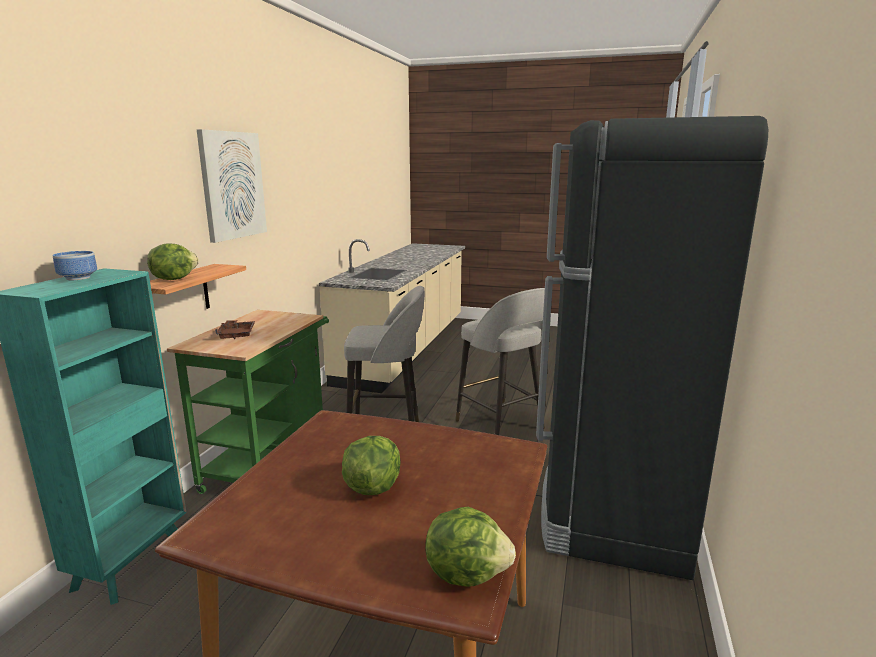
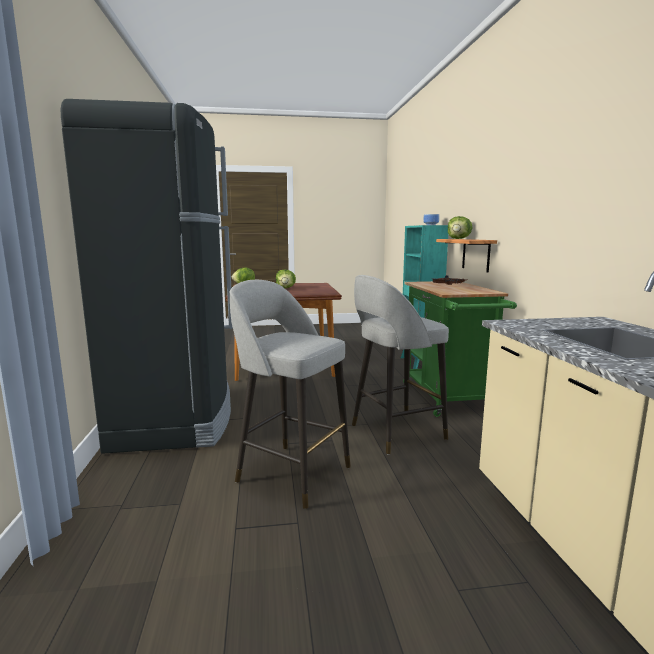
camera: 155 degrees right, 5 degrees down
picture [197,129,267,243] -> none

